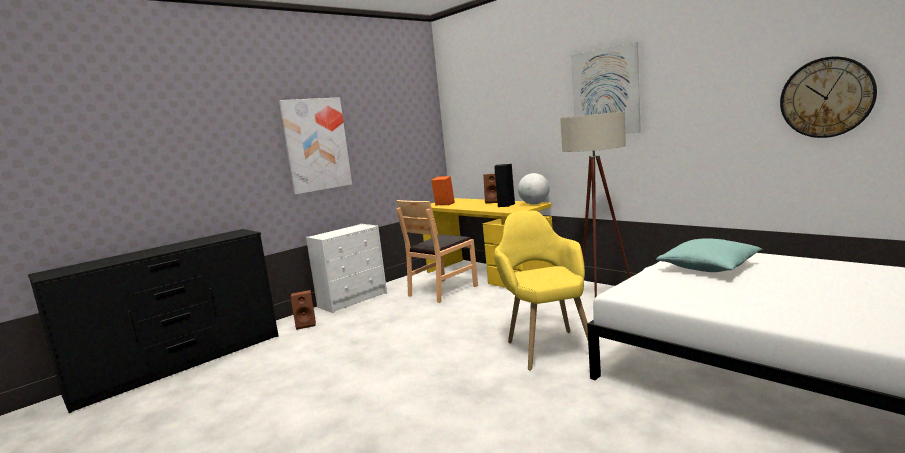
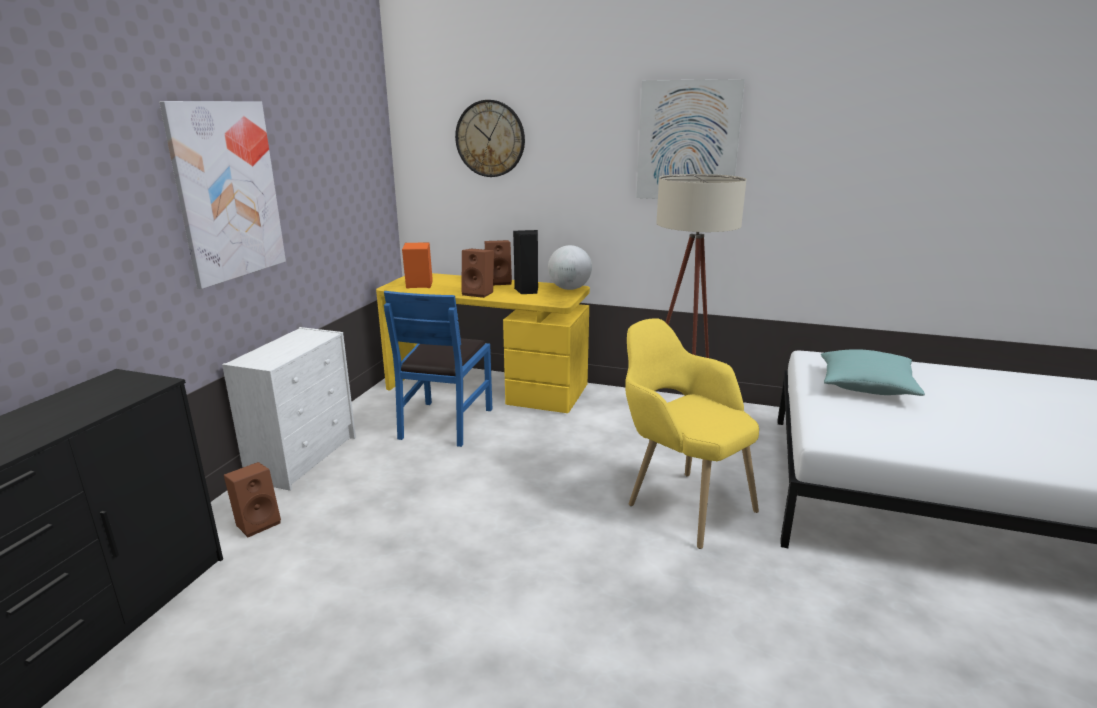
camera: 30 degrees left, 10 degrees up
brown chair [396,200,478,303] -> blue chair [384,291,492,447]
wall clock [780,57,877,138] -> wall clock moved to [455,100,525,177]
none -> brown speaker [461,249,494,298]

